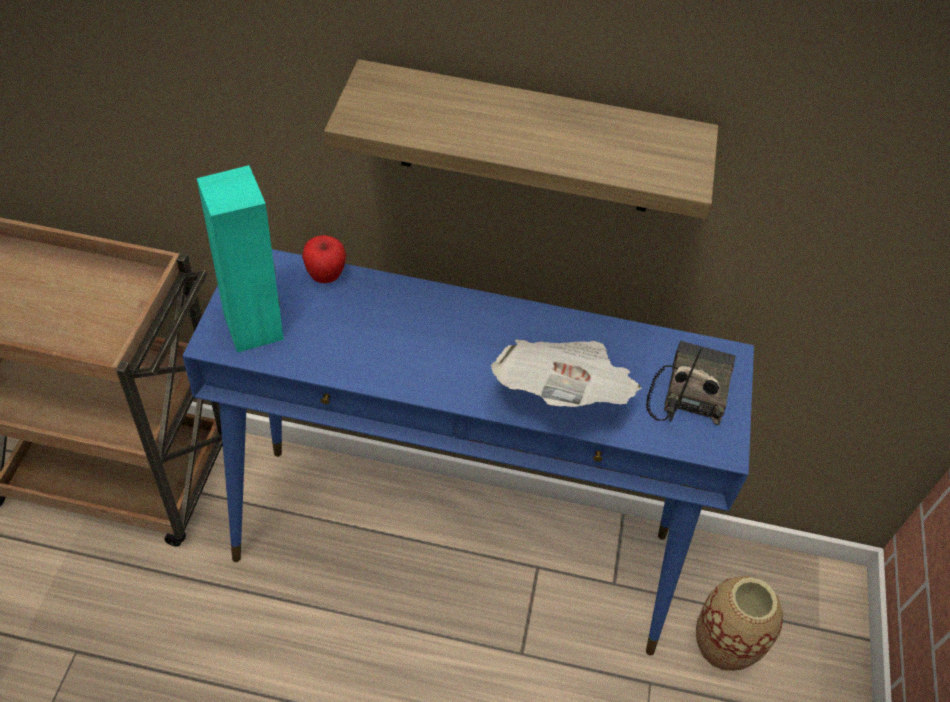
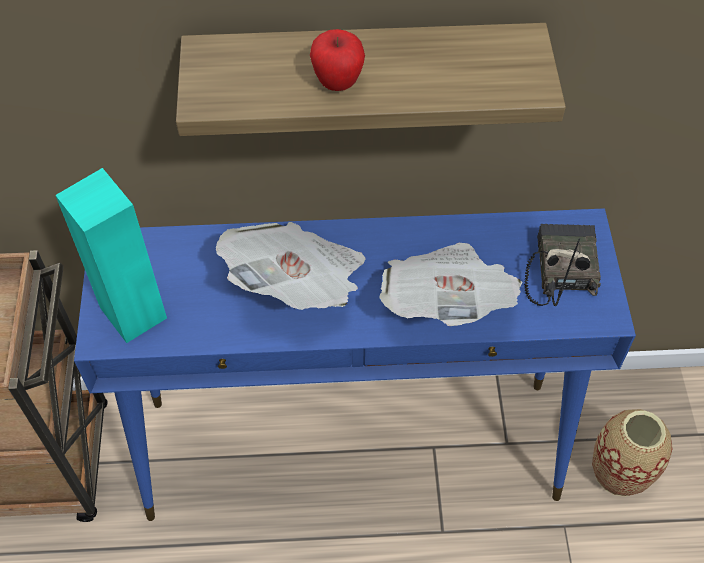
camera: 10 degrees left, 5 degrees up
apple [302,235,346,284] -> apple moved to [310,29,365,91]
none -> newspaper [216,222,366,310]

